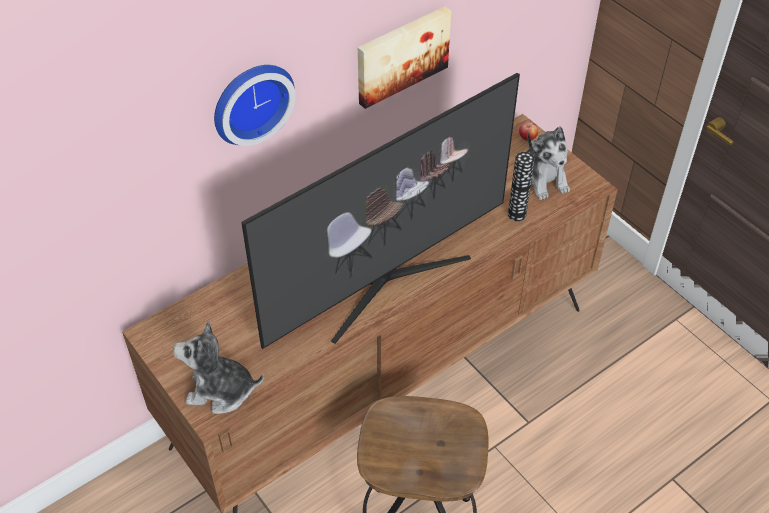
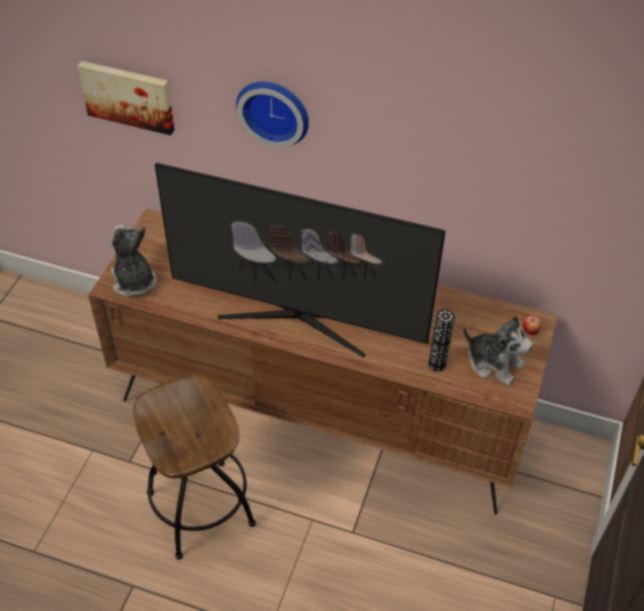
camera: 55 degrees right, 0 degrees up
picture [358,6,451,109] -> picture moved to [77,61,174,135]
plush toy [527,126,570,200] -> plush toy turned 90 degrees counterclockwise [463,316,533,386]

